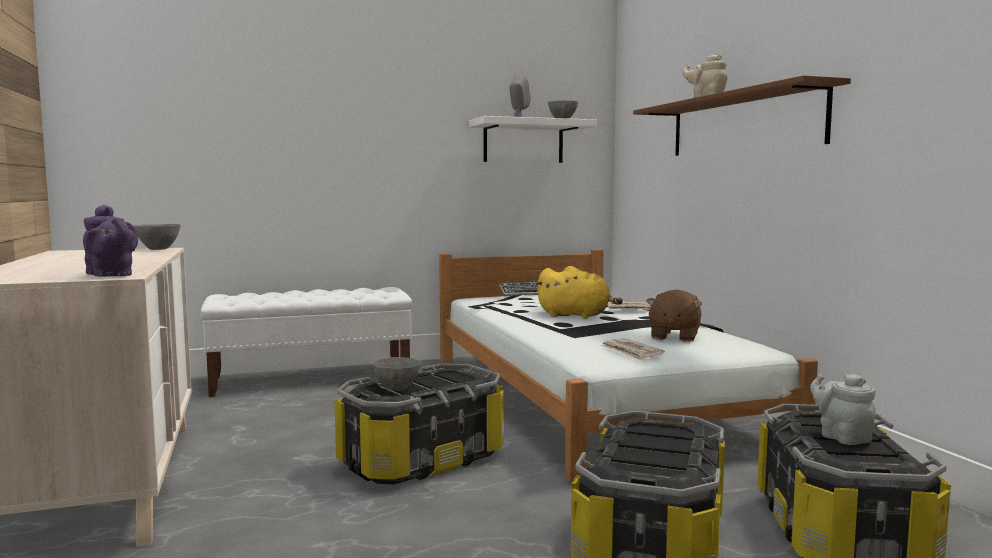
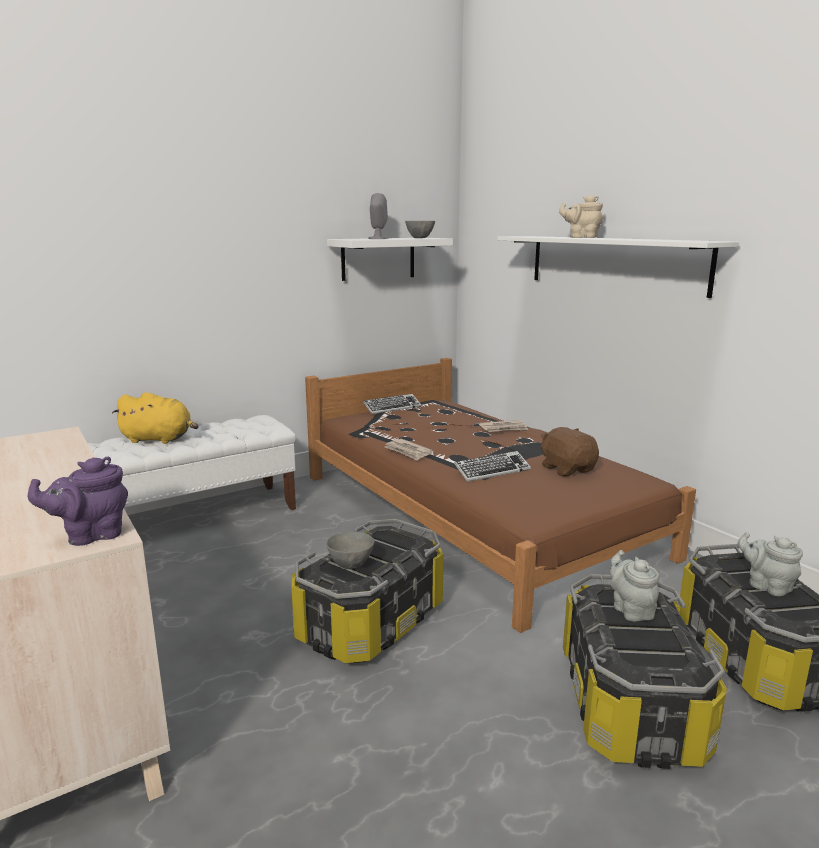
camera: 15 degrees left, 10 degrees up
purple teapot [83,205,138,276] -> purple teapot turned 120 degrees clockwise [28,457,128,546]
grey bowl [133,224,181,250] -> none
white bed [439,249,818,484] -> brown bed [305,358,696,633]
yellow plush toy [536,266,623,319] -> yellow plush toy moved to [112,392,198,444]
newspaper [601,338,665,360] -> newspaper moved to [385,439,433,460]
brown shelf [633,75,851,156] -> white shelf [497,236,739,298]
brown plush toy [646,290,702,342] -> brown plush toy turned 150 degrees clockwise [540,427,599,477]
none -> keyboard [454,451,531,482]
none -> grey teapot [610,550,659,621]

